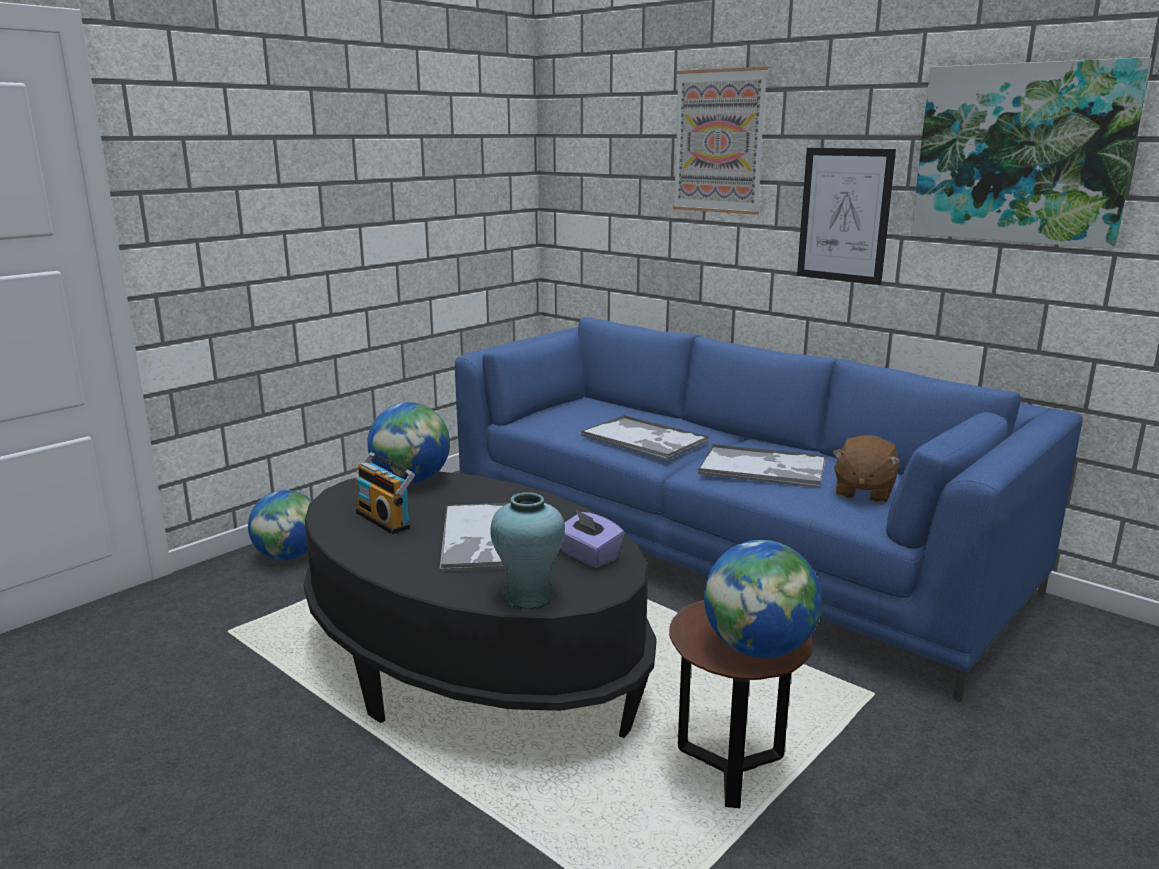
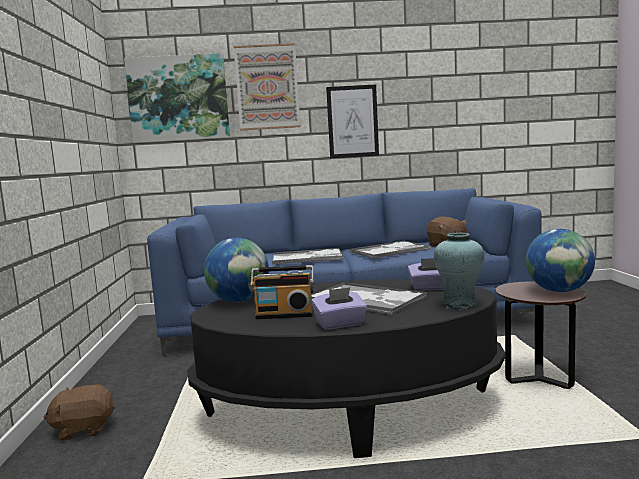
camera: 45 degrees left, 10 degrees down
globe [248,490,312,561] -> brown plush toy [44,384,115,441]
picture [911,57,1152,249] -> picture moved to [124,53,230,143]
none -> purple tissue box [311,287,367,330]

